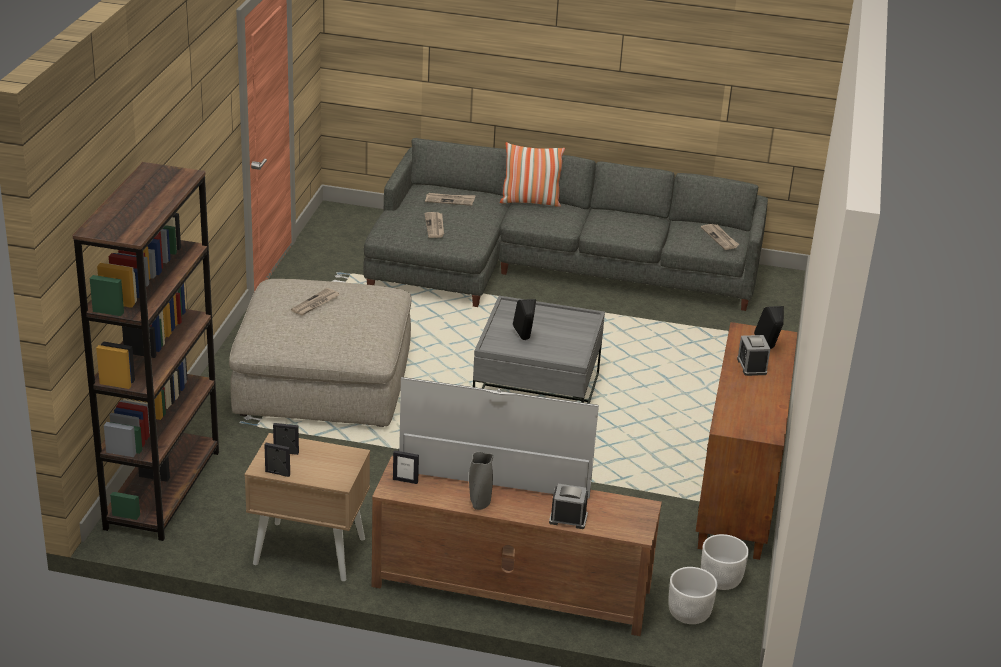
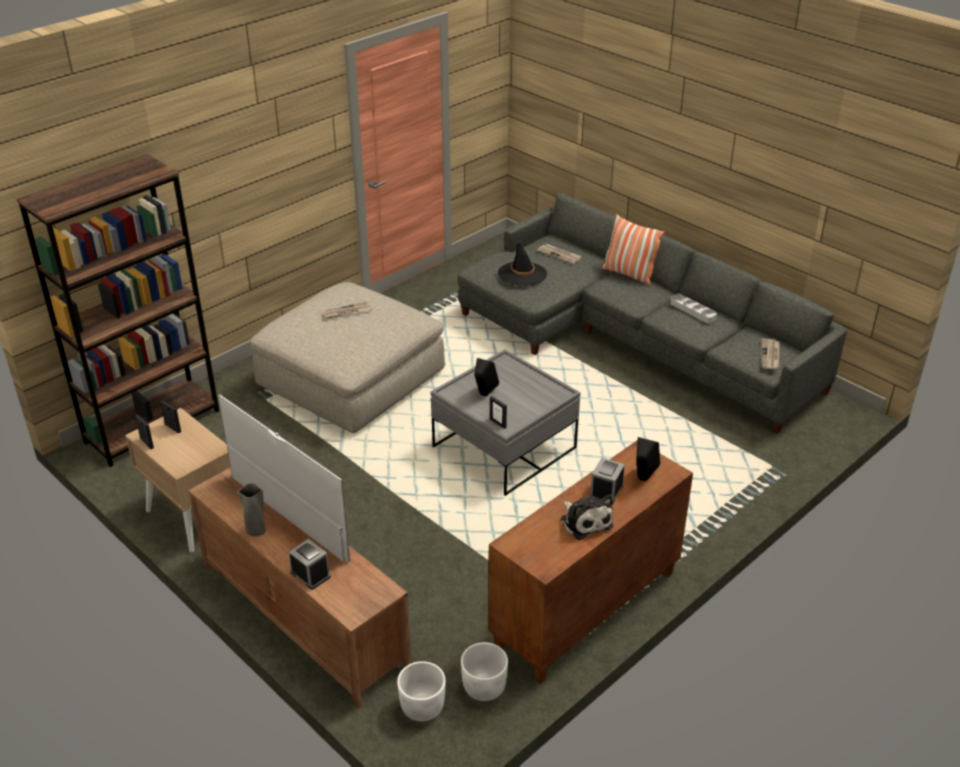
camera: 35 degrees right, 5 degrees up
picture frame [393,450,419,484] -> picture frame moved to [490,396,507,429]
newspaper [424,212,444,238] -> black hat [498,239,547,285]
none -> plush toy [561,495,613,540]
none -> grey tray [670,294,717,323]

